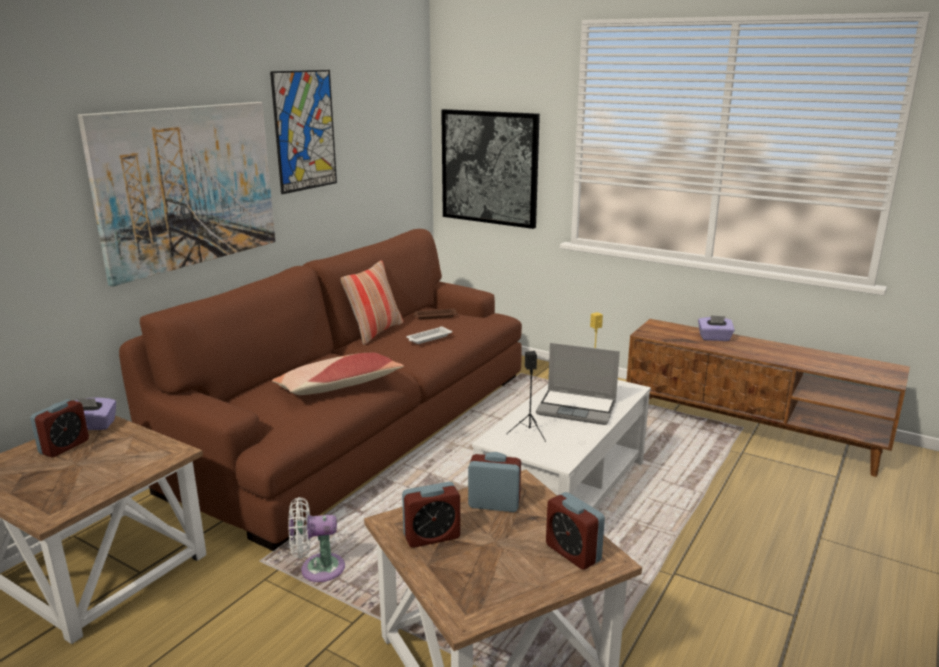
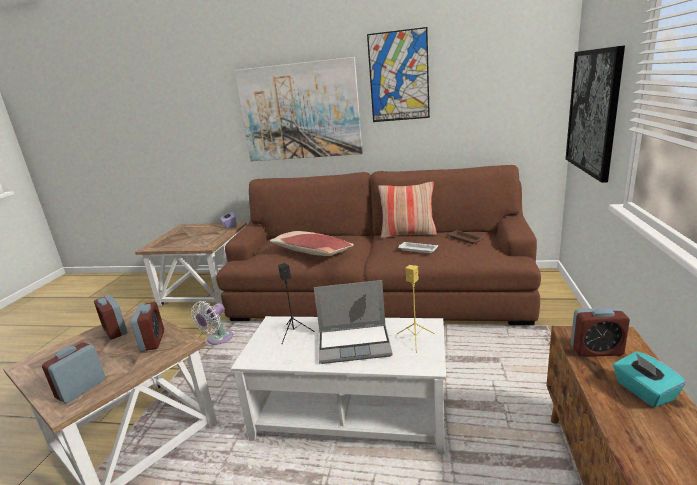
camera: 70 degrees right, 0 degrees up
alarm clock [30,399,89,457] -> alarm clock moved to [571,307,630,357]
white fan [288,497,345,582] -> white fan turned 120 degrees counterclockwise [191,301,233,345]
laptop [536,343,620,425] -> laptop turned 90 degrees counterclockwise [314,280,393,364]
purple tissue box [698,315,735,341] -> turquoise tissue box [613,351,686,407]

